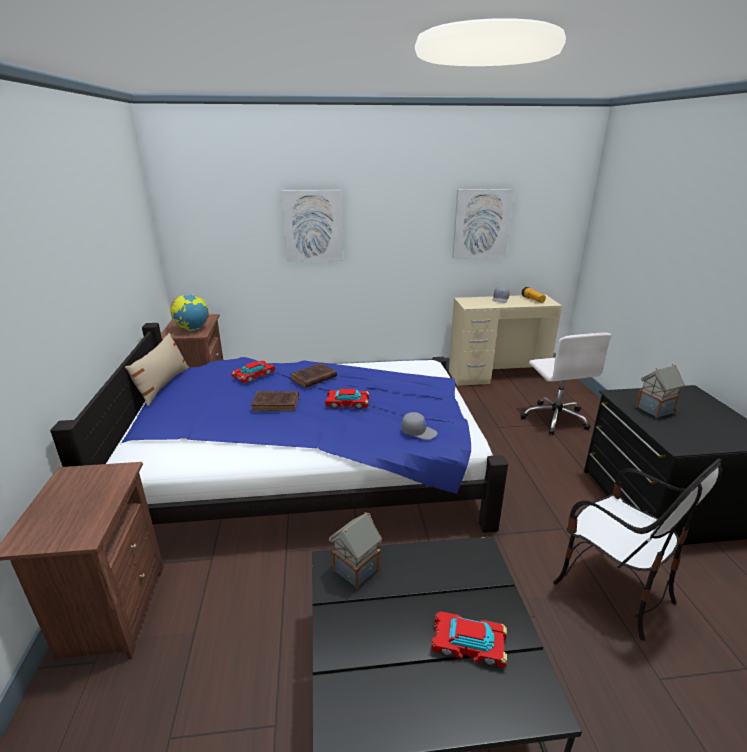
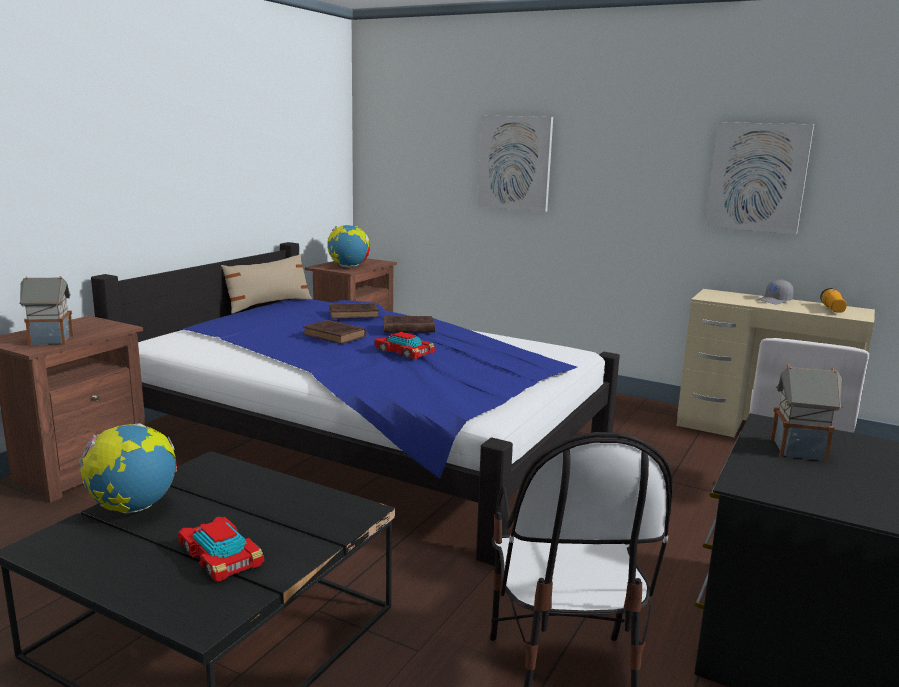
camera: 35 degrees right, 10 degrees down
toy car [231,361,275,383] -> brown book [330,303,379,319]
toy house [329,512,382,589] -> toy house moved to [19,276,74,346]
grey cap [402,412,438,440] -> none
none -> globe [79,423,177,514]

